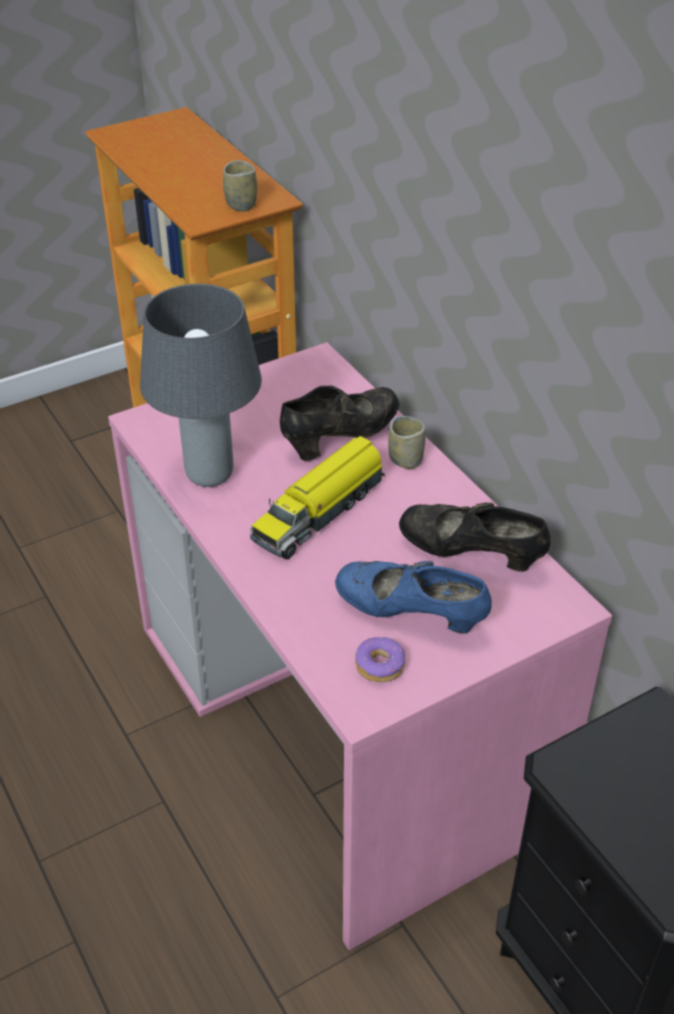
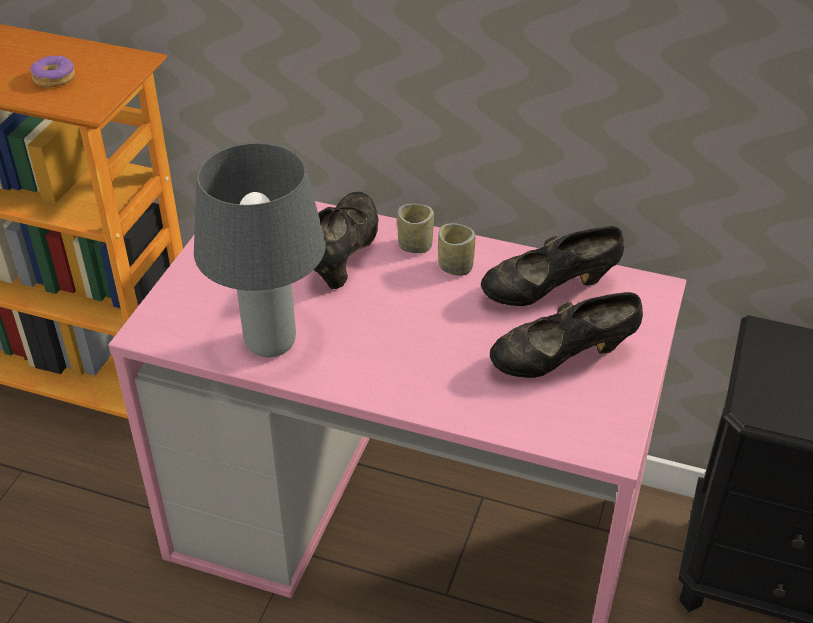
camera: 40 degrees left, 0 degrees up
cup [223,160,257,212] -> cup moved to [438,223,475,276]
toy truck [250,436,385,559] -> none
blue shoe [335,561,492,634] -> black shoe [490,292,643,378]
donut [355,637,405,682] -> donut moved to [30,56,75,87]

